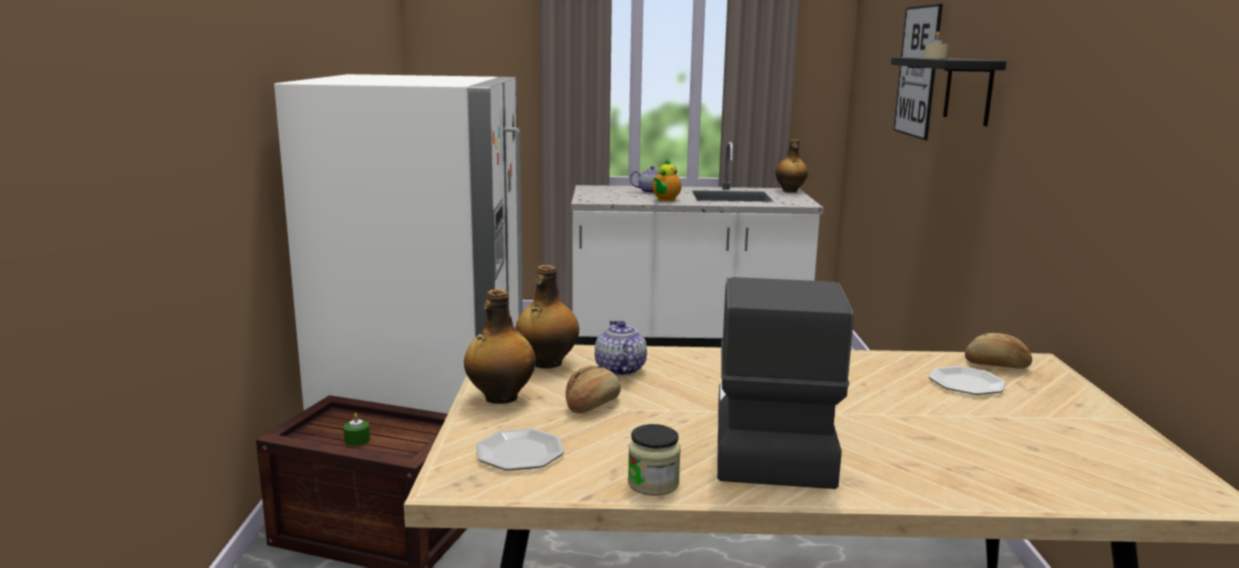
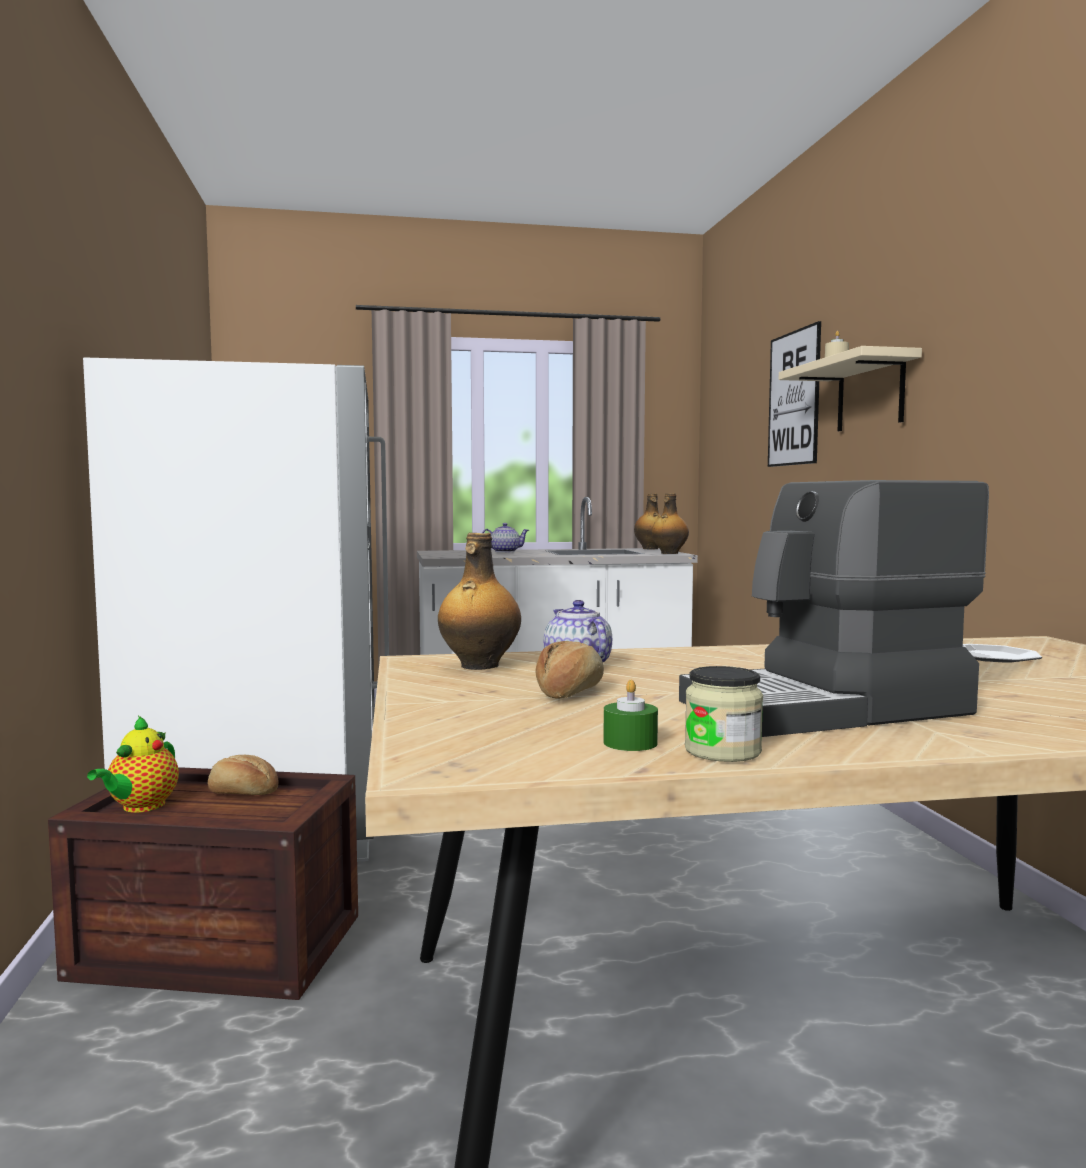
camera: 10 degrees left, 10 degrees down
green candle [344,413,370,446] -> green candle moved to [603,679,658,751]
bottle [464,289,536,404] -> bottle moved to [651,493,689,554]
plate [476,428,564,470] -> none
teapot [652,158,681,201] -> teapot moved to [87,716,179,813]
coffee machine [717,277,853,489] -> coffee machine turned 105 degrees counterclockwise [679,480,989,737]
black shelf [891,57,1006,126] -> beige shelf [779,346,922,431]
bread [965,333,1032,369] -> bread moved to [208,755,279,795]

